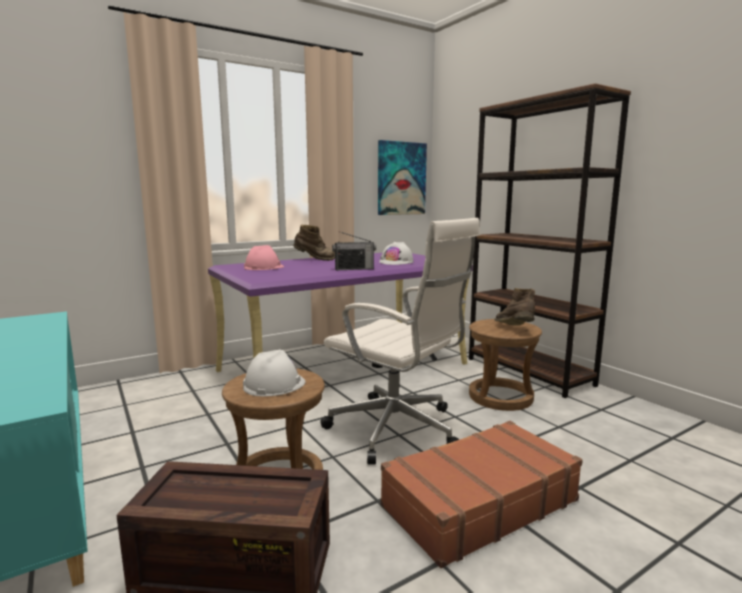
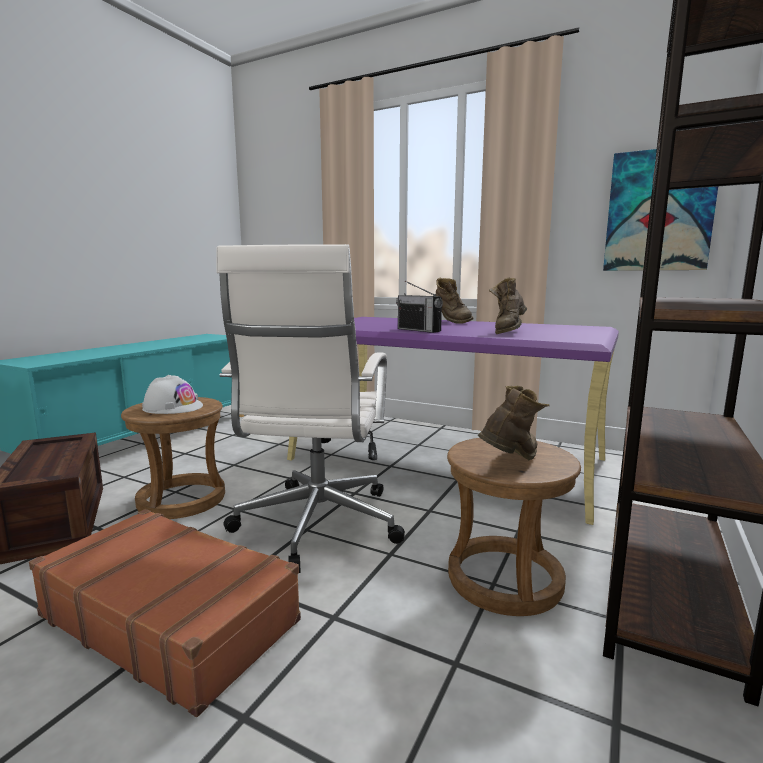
camera: 60 degrees right, 0 degrees up
pink hard hat [244,245,284,270] -> none
white hard hat [379,242,414,265] -> brown boot [489,277,527,334]

